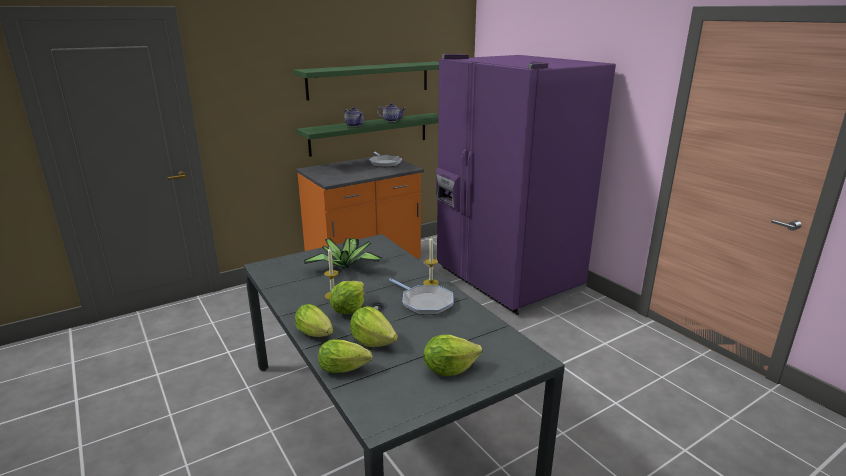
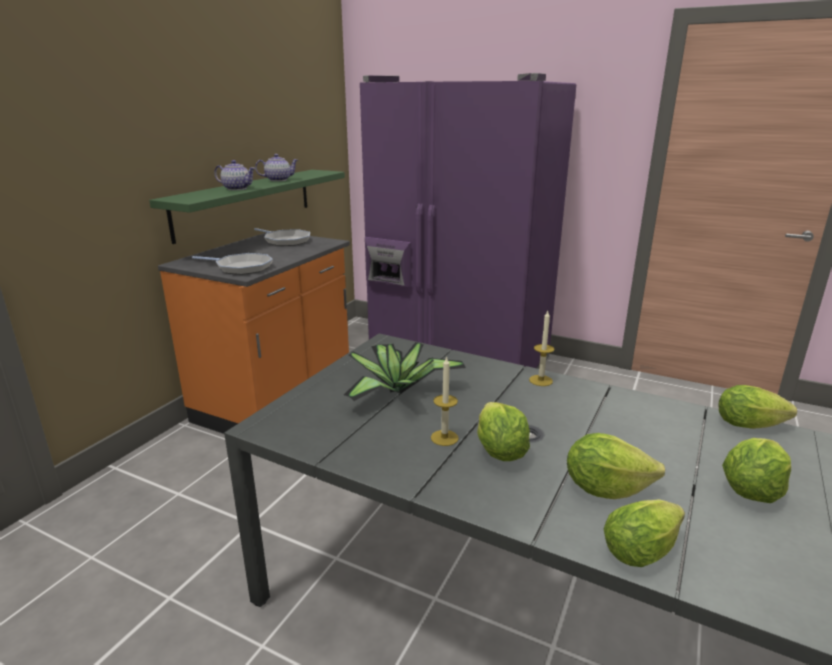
camera: 30 degrees left, 0 degrees up
green shelf [293,61,439,101] -> none
lettuce [295,304,333,337] -> lettuce moved to [719,385,797,429]
frying pan [389,278,454,315] -> frying pan moved to [192,253,273,275]

